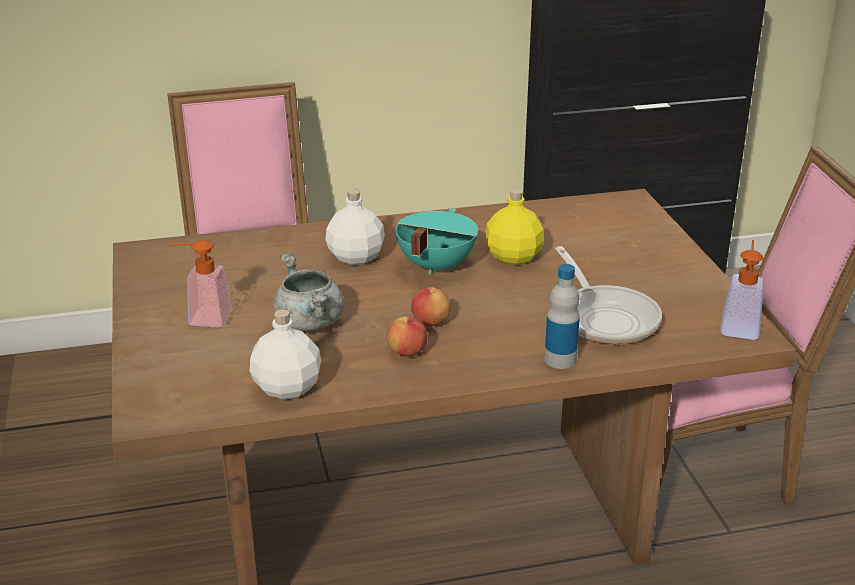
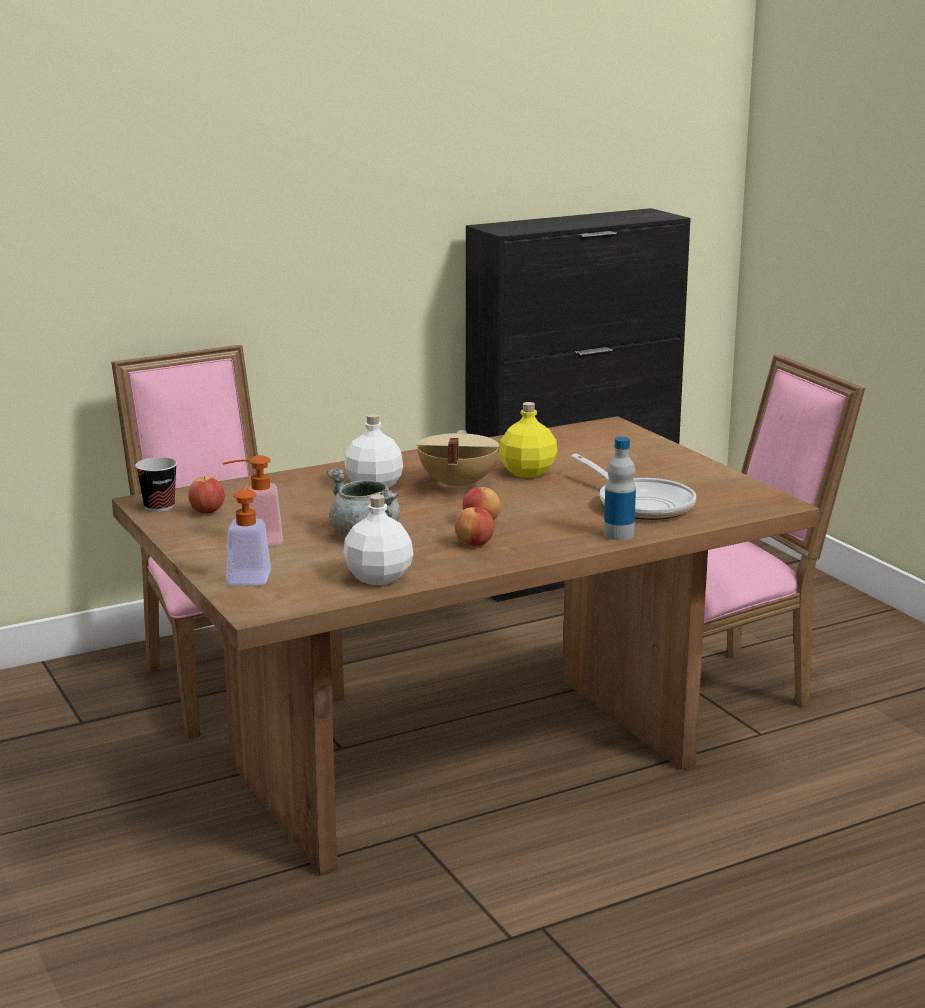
camera: 15 degrees left, 10 degrees down
turquoise cooking pot [396,207,478,275] -> beige cooking pot [417,430,499,491]
soap dispenser [720,240,764,340] -> soap dispenser moved to [226,482,271,585]
none -> cup [135,457,177,512]
none -> apple [188,476,225,514]

